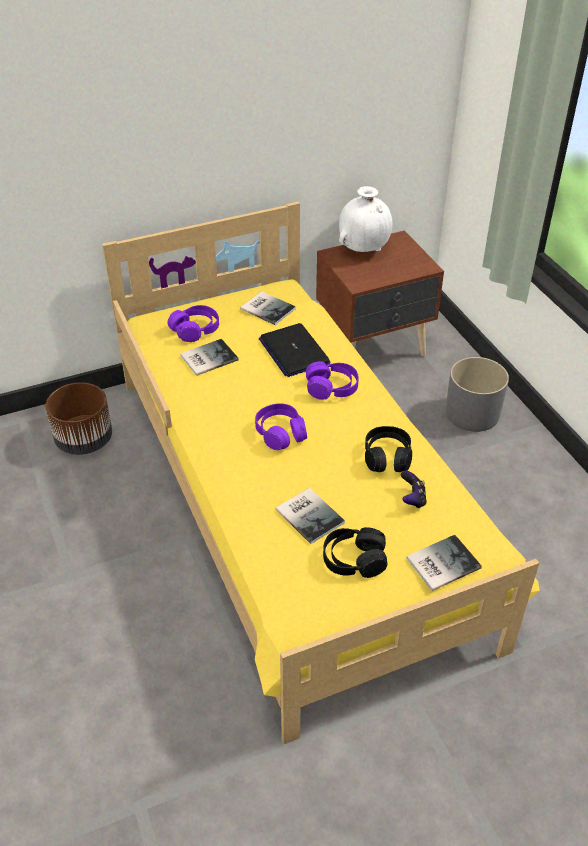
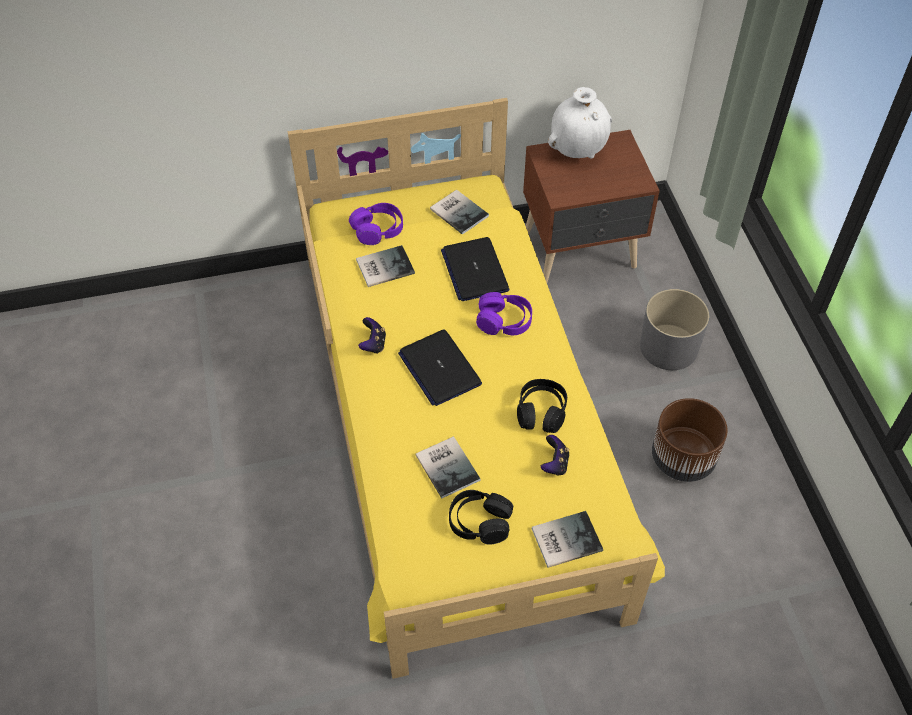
camera: 10 degrees right, 10 degrees up
brown planter [46,382,112,455] -> brown planter moved to [652,398,728,482]
purple headphones [255,403,307,450] -> laptop [398,330,482,406]
none -> game controller [358,317,386,354]

